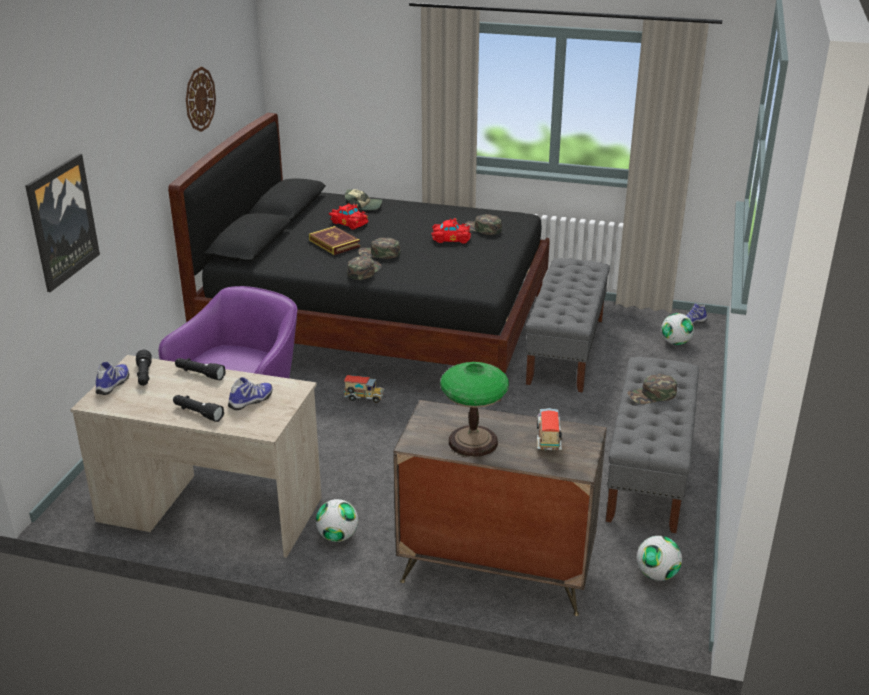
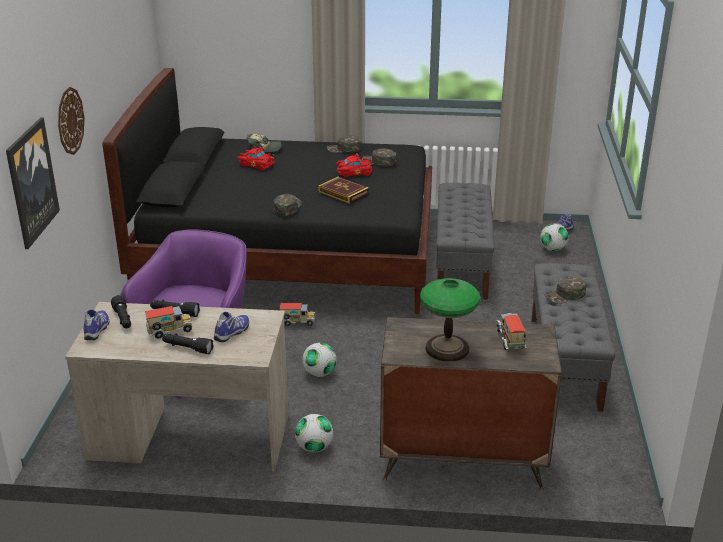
camera: 10 degrees left, 0 degrees up
wall clock [186,67,216,132] -> wall clock moved to [58,87,84,155]
book [309,226,360,255] -> book moved to [318,176,369,204]
green cap [358,238,400,259] -> green cap moved to [327,135,362,153]
football [637,536,682,581] -> football moved to [302,343,337,377]
none -> toy truck [145,306,193,339]

